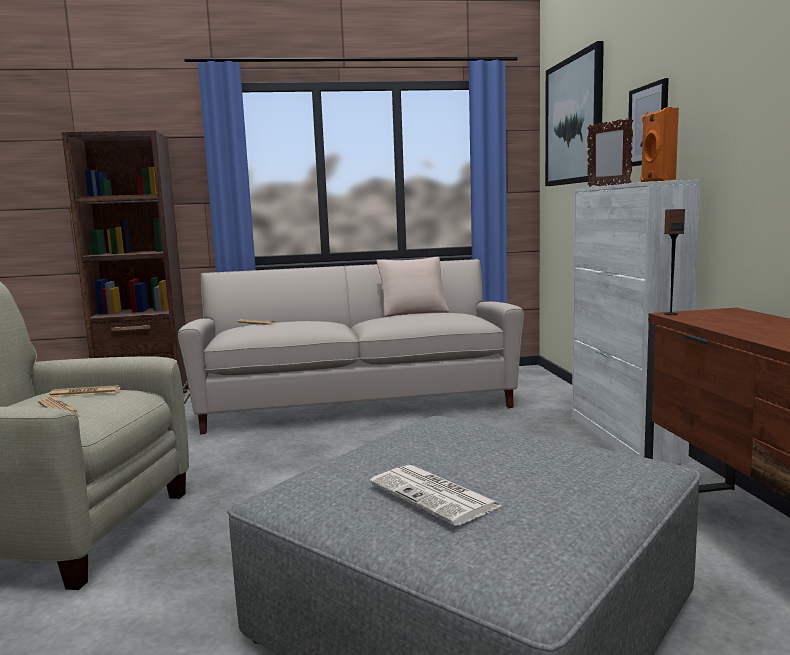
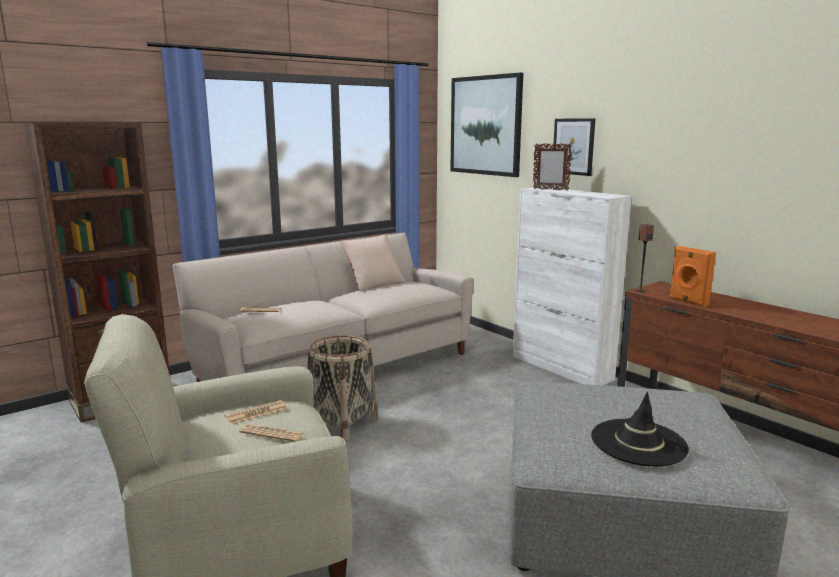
camera: 30 degrees left, 5 degrees up
newspaper [369,465,502,526] -> black hat [591,392,689,466]
orange speaker [640,107,679,182] -> orange speaker moved to [669,246,716,307]
none -> basket [308,335,379,441]

